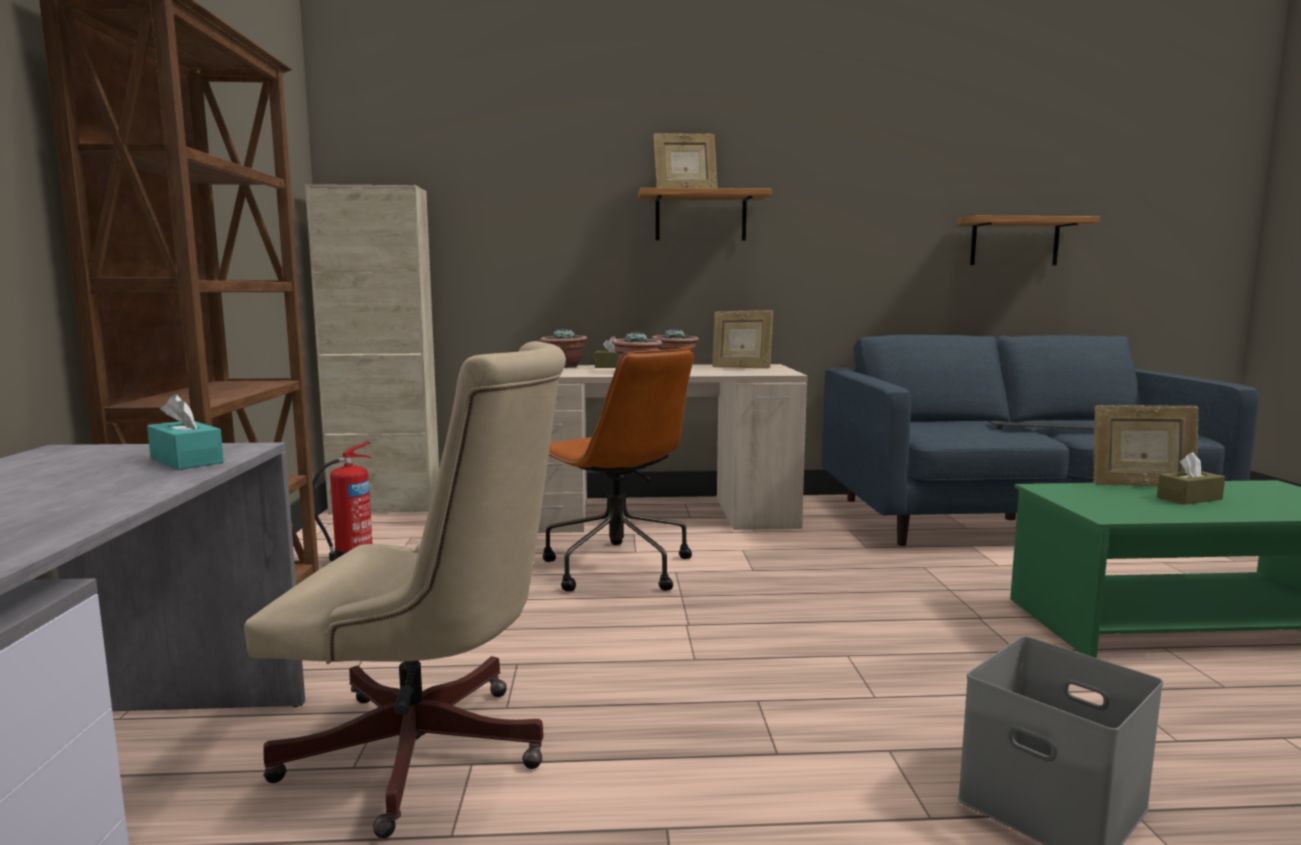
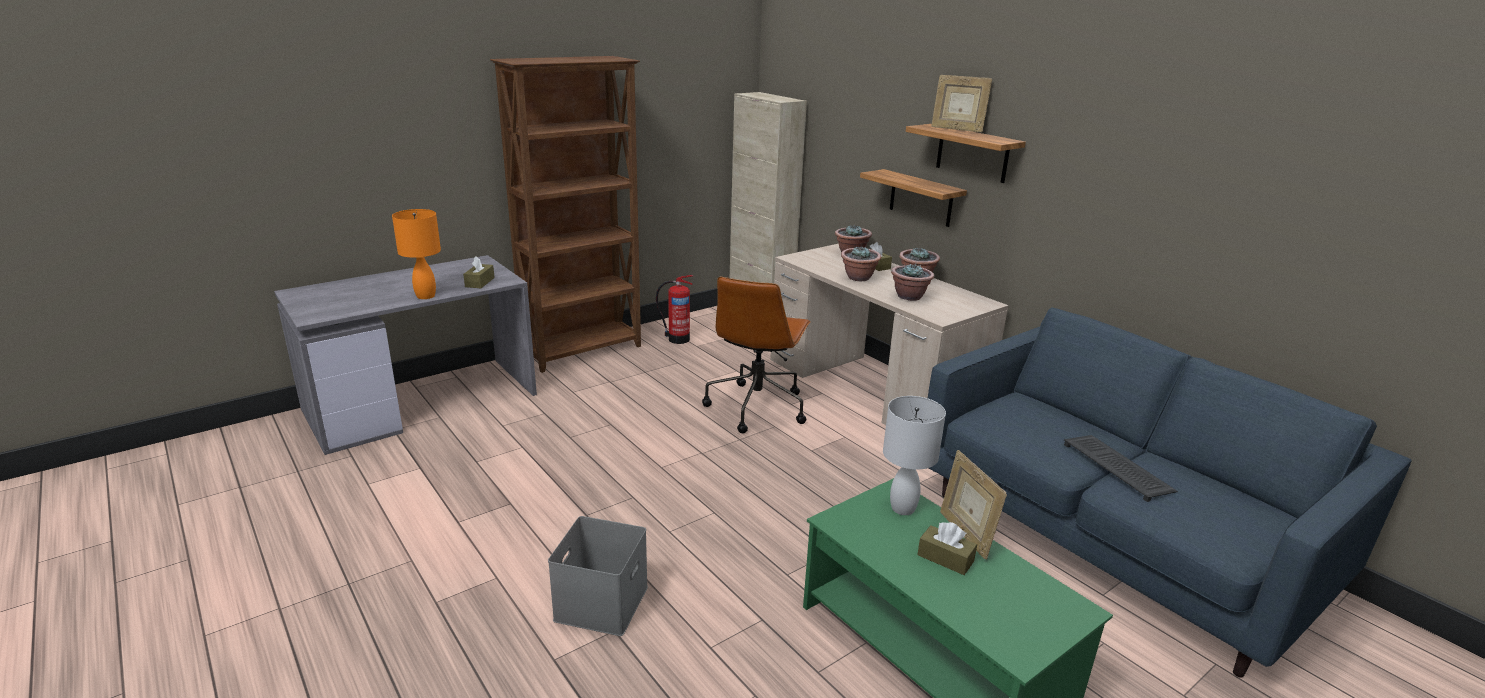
camera: 55 degrees right, 15 degrees up
turquoise tissue box [147,394,224,470] -> brown tissue box [463,256,495,288]
beige office chair [244,341,566,838] -> none
picture frame [712,310,773,368] -> none
shelf [956,216,1100,265] -> shelf moved to [860,169,967,227]
none -> orange table lamp [392,209,441,299]
none -> white table lamp [883,396,946,515]
none -> potted plant [891,263,934,301]

